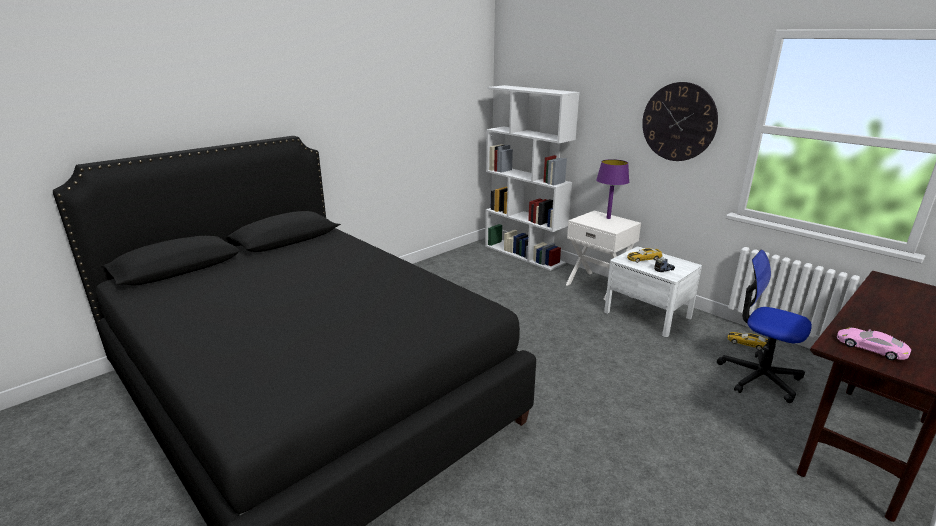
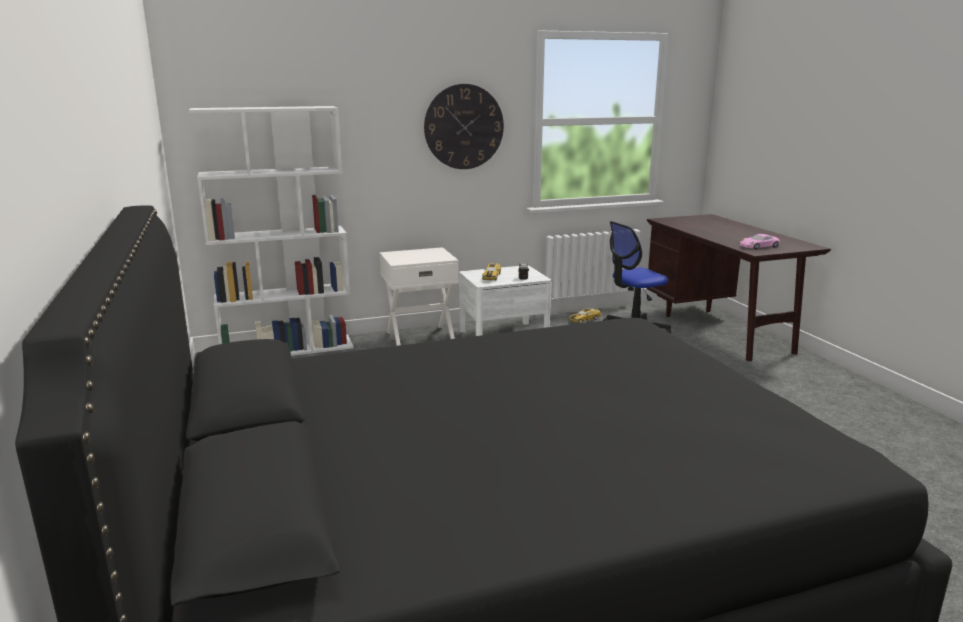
camera: 65 degrees left, 5 degrees down
purple table lamp [596,159,629,219] -> none

